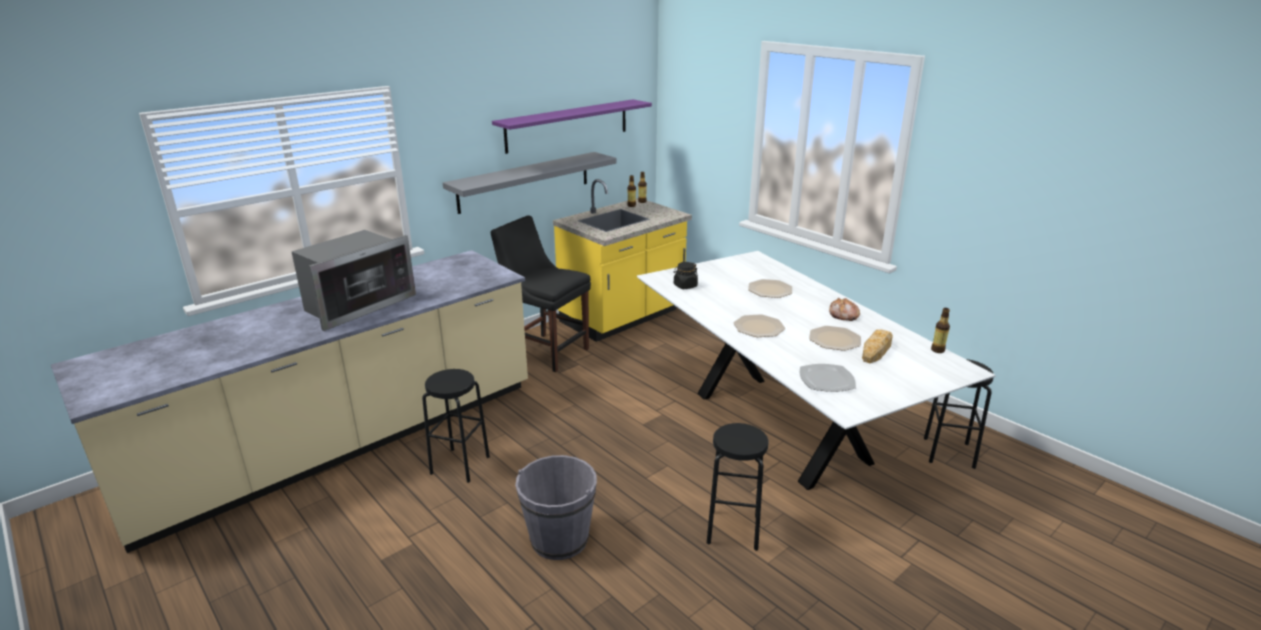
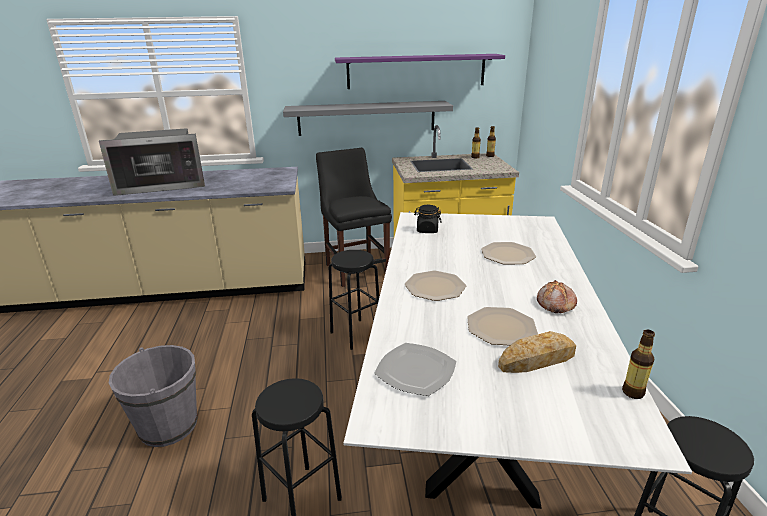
camera: 35 degrees right, 0 degrees up
black stool [422,369,490,483] -> black stool moved to [329,250,379,350]

